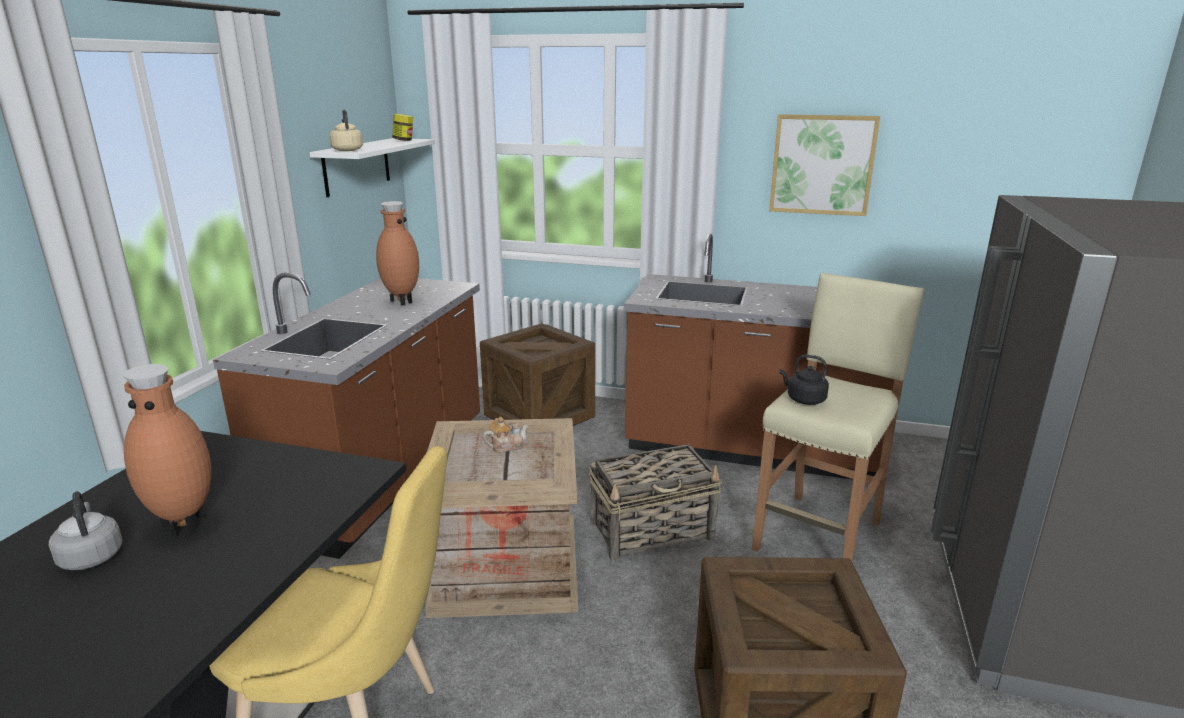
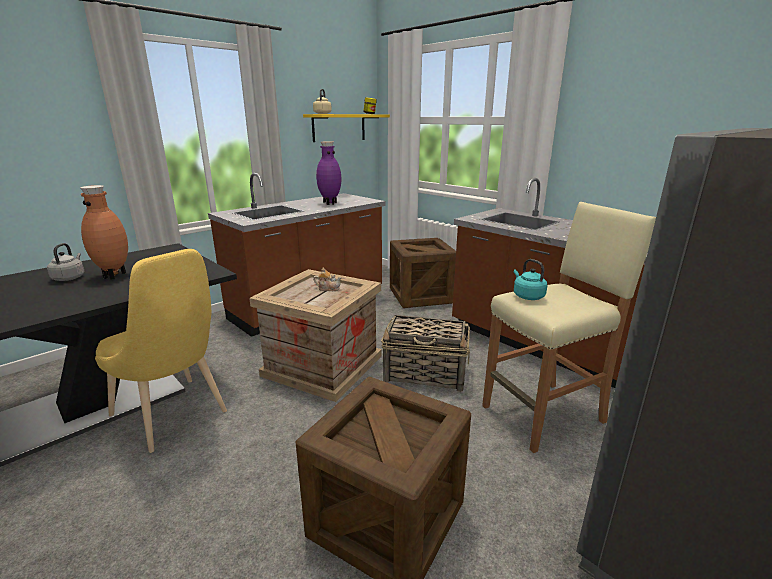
camera: 30 degrees right, 0 degrees up
white shelf [310,138,435,197] -> yellow shelf [303,114,390,142]
brown vase [376,201,419,306] -> purple vase [316,141,341,205]
picture [769,114,880,216] -> none
black kettle [780,354,829,405] -> turquoise kettle [514,259,548,300]

